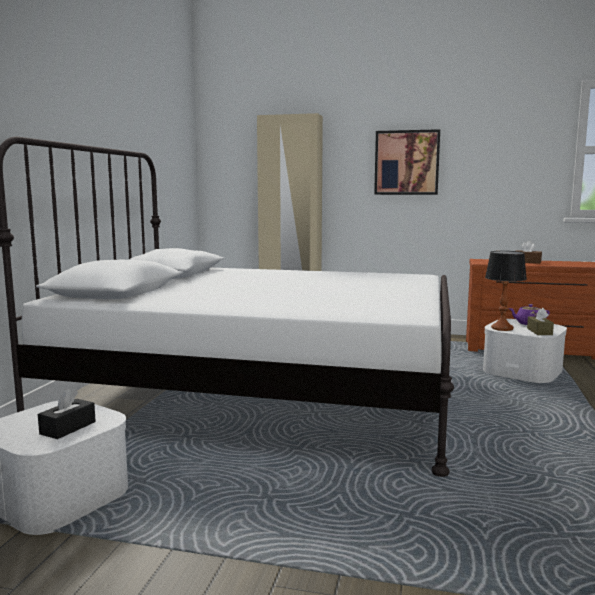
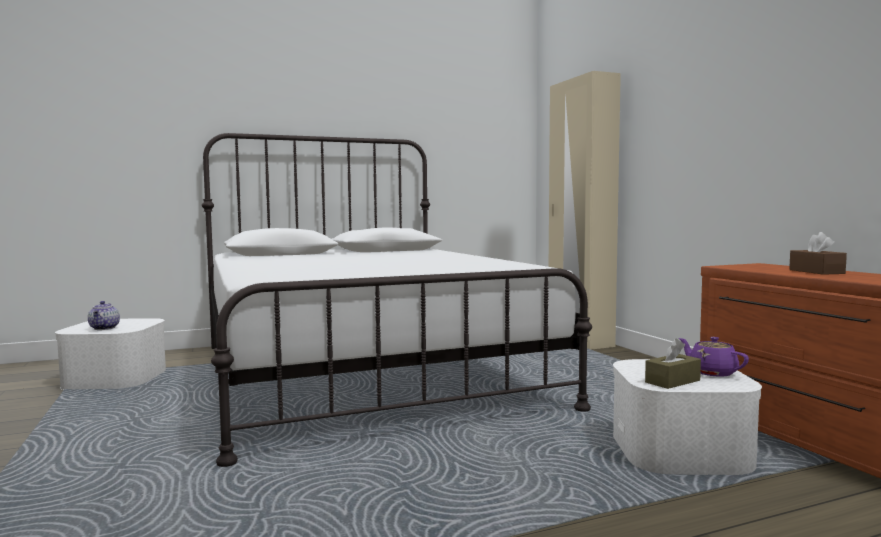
camera: 55 degrees right, 5 degrees down
black tissue box [38,389,96,439] -> teapot [88,301,120,330]
picture [374,129,440,195] -> none
table lamp [485,251,527,331] -> none

